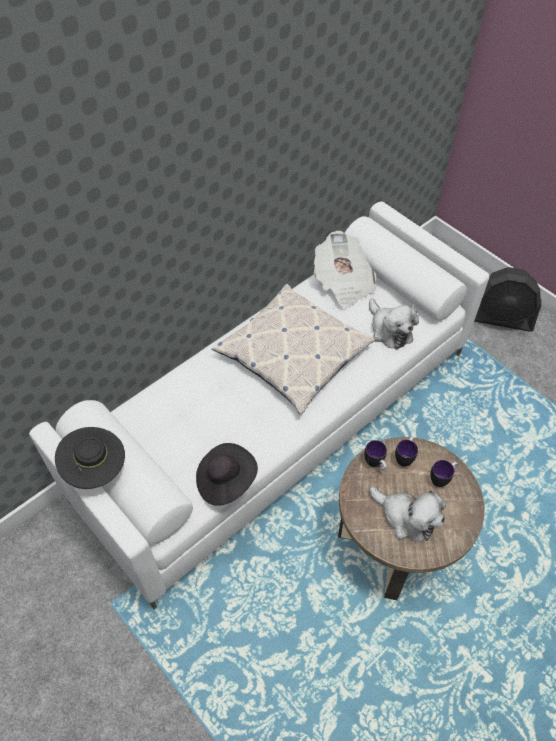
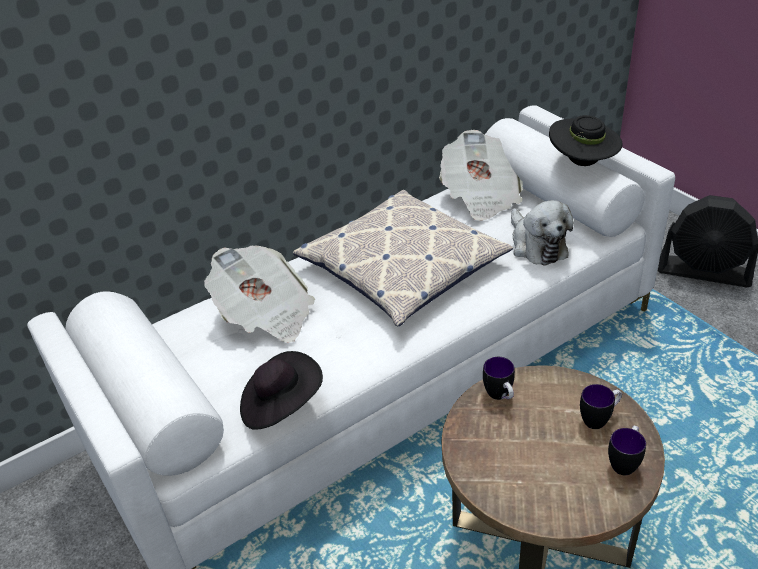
camera: 10 degrees right, 15 degrees down
black hat [55,427,125,489] -> black hat moved to [549,115,622,166]
plush toy [370,487,446,542] -> none
mug [395,436,418,467] -> mug moved to [608,426,646,475]
none -> newspaper [204,246,315,342]

